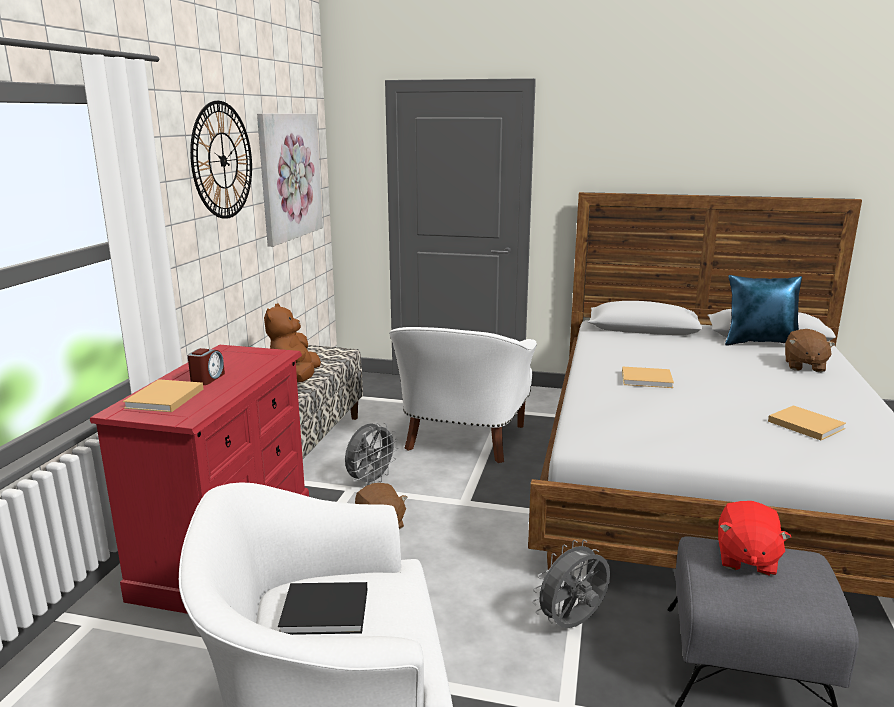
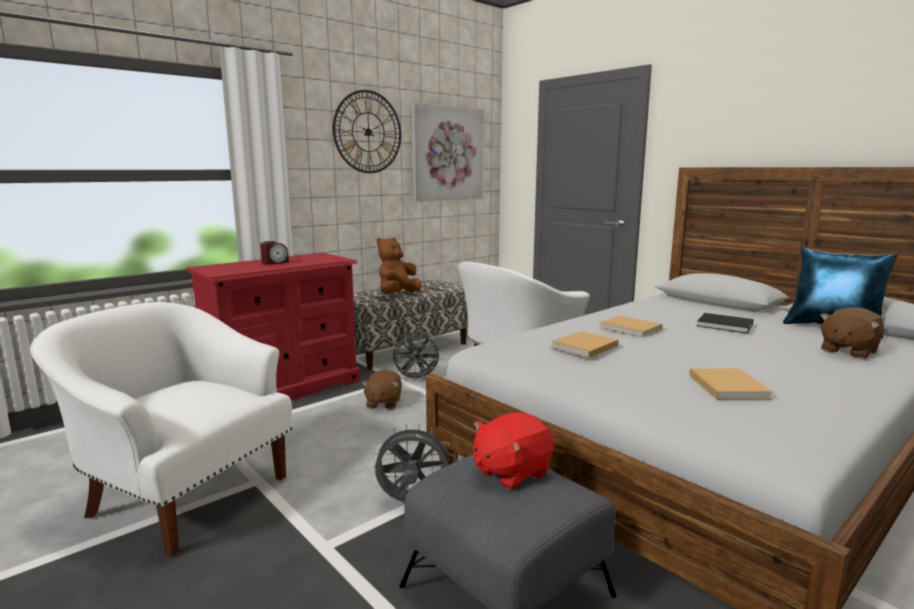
camera: 35 degrees right, 5 degrees down
beige book [123,379,204,412] -> beige book moved to [551,331,619,358]
black book [278,582,367,635] -> black book moved to [697,313,753,333]

